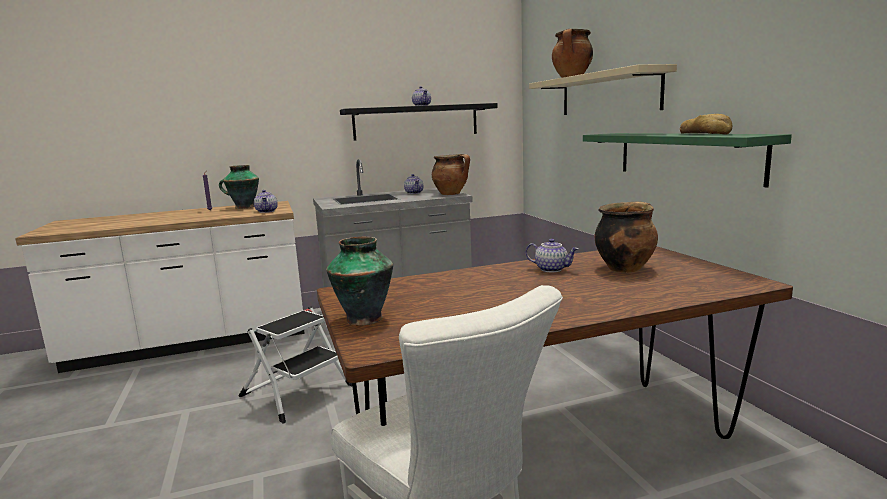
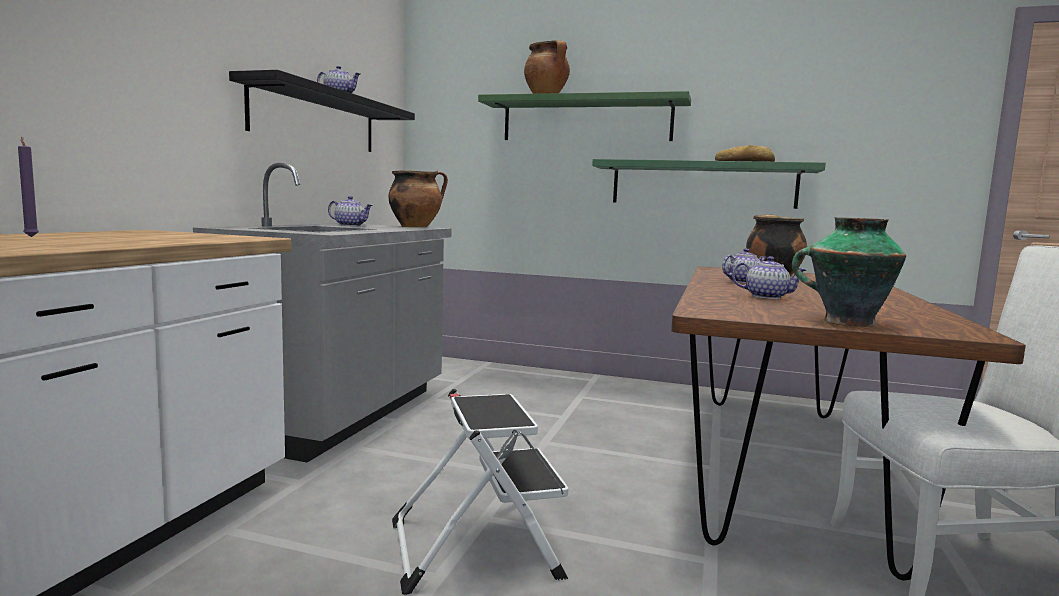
camera: 55 degrees left, 5 degrees down
vase [219,165,259,209] -> none
teapot [254,190,278,213] -> teapot moved to [732,256,806,299]
beige shelf [529,64,677,115] -> green shelf [478,91,691,141]

